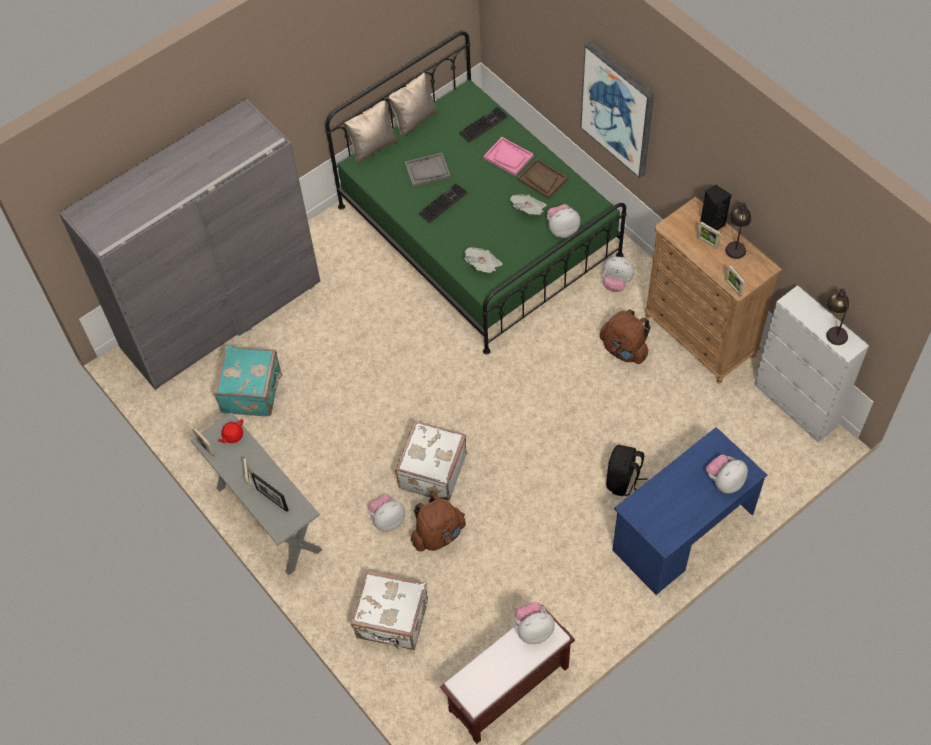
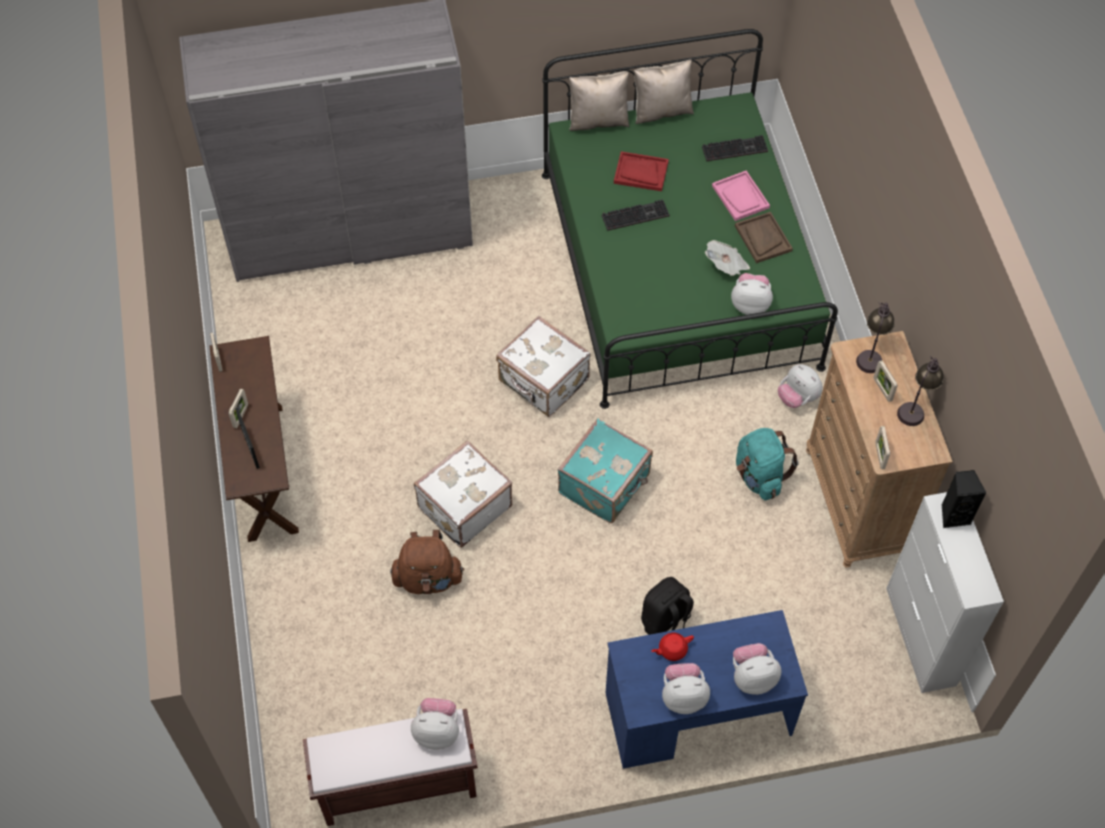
camera: 25 degrees right, 0 degrees up
grey console table [191,412,322,576] -> brown console table [209,336,299,542]
turquoise suitcase [214,346,283,416] -> turquoise suitcase moved to [558,418,653,523]
red teapot [217,419,243,443] -> red teapot moved to [651,633,694,661]
white suitcase [351,571,428,650] -> white suitcase moved to [496,316,590,417]
plush toy [368,495,405,532] -> plush toy moved to [662,663,710,714]
grey tray [404,153,451,187] -> red tray [614,151,669,191]
newspaper [464,247,503,273] -> none
picture [580,42,654,178] -> none
brown backpack [600,309,651,364] -> turquoise backpack [736,428,798,500]
black speaker [700,185,732,231] -> black speaker moved to [942,470,986,528]
table lamp [826,288,849,345] -> table lamp moved to [856,301,894,373]

